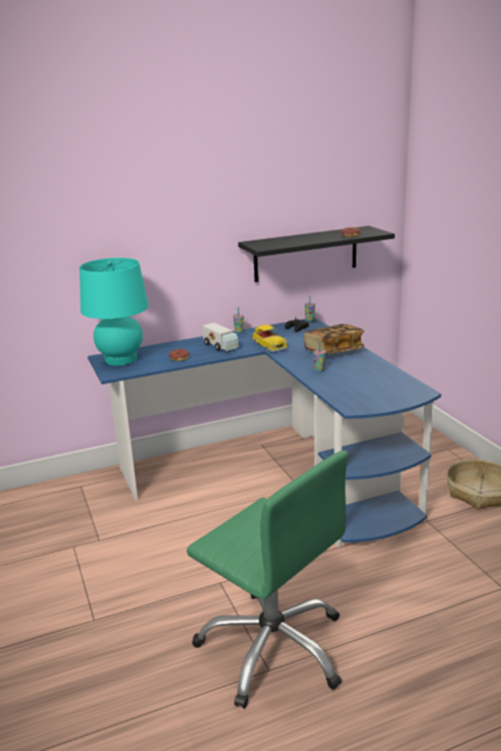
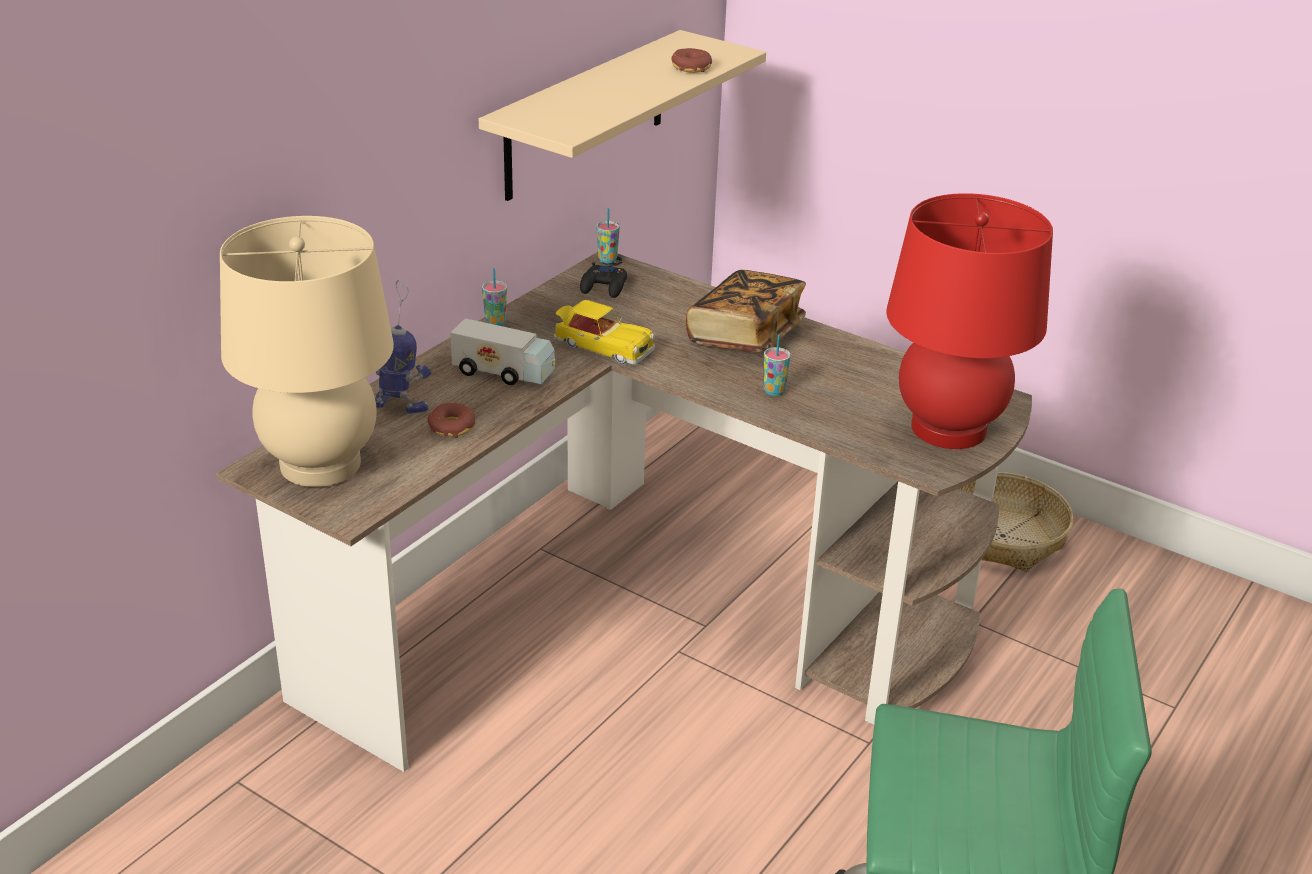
camera: 35 degrees left, 10 degrees up
turquoise table lamp [80,258,149,366] -> beige table lamp [220,216,394,487]
blue desk [88,317,441,547] -> brown desk [216,252,1032,772]
black shelf [238,226,395,282] -> beige shelf [479,30,766,201]
none -> toy robot [376,280,432,414]
none -> red table lamp [886,193,1053,449]

